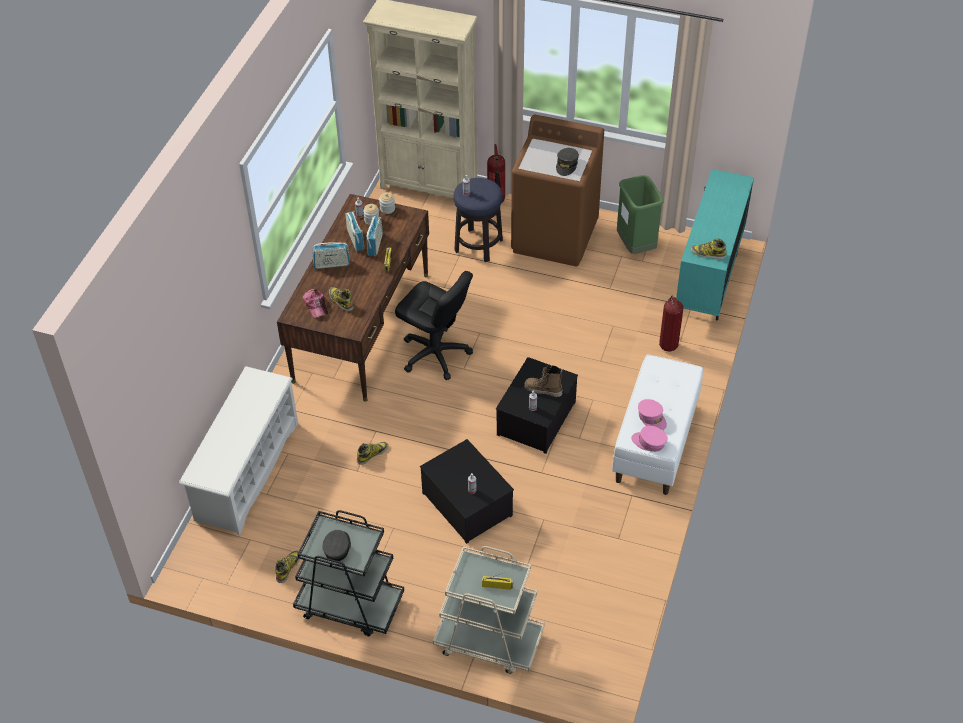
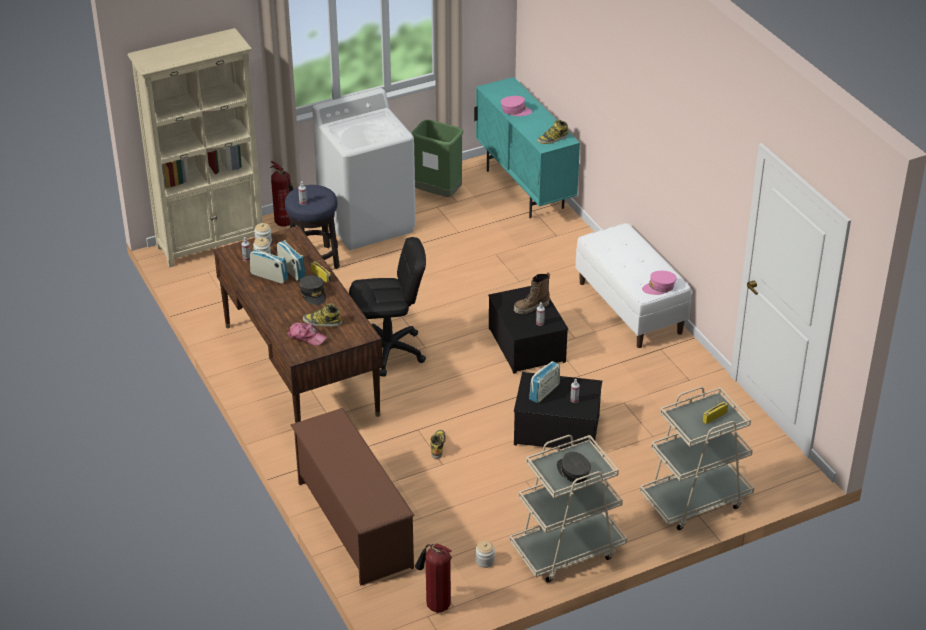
camera: 45 degrees left, 10 degrees down
white shoe rack [179,366,298,536] -> brown shoe rack [291,408,415,585]
boot [275,551,300,583] -> jar [476,541,495,568]
black cart [293,510,404,636] -> beige cart [510,435,627,582]
radio [312,242,350,269] -> radio moved to [529,361,560,403]
brown washing machine [511,115,604,267] -> white washing machine [312,88,416,250]
grey cap [556,148,579,176] -> grey cap moved to [299,275,326,305]
pink cap [638,399,667,430] -> pink cap moved to [501,96,532,116]
fire extinguisher [659,296,683,352] -> fire extinguisher moved to [415,544,452,613]

